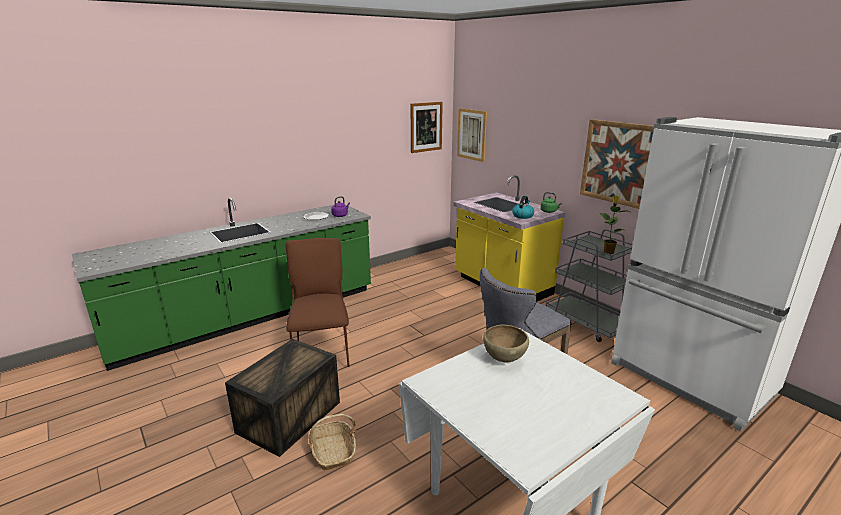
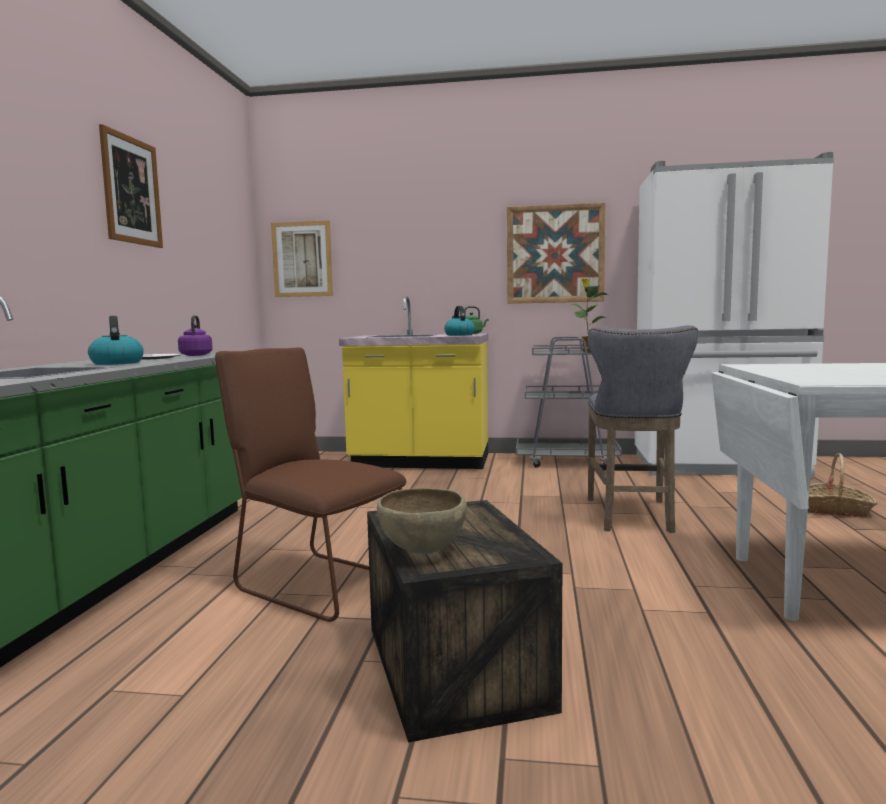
camera: 45 degrees left, 15 degrees down
basket [308,414,356,470] -> basket moved to [808,453,877,517]
picture [411,102,443,153] -> picture moved to [99,124,163,248]
brown bowl [483,325,529,362] -> brown bowl moved to [377,488,467,554]
none -> kettle [88,316,144,365]

